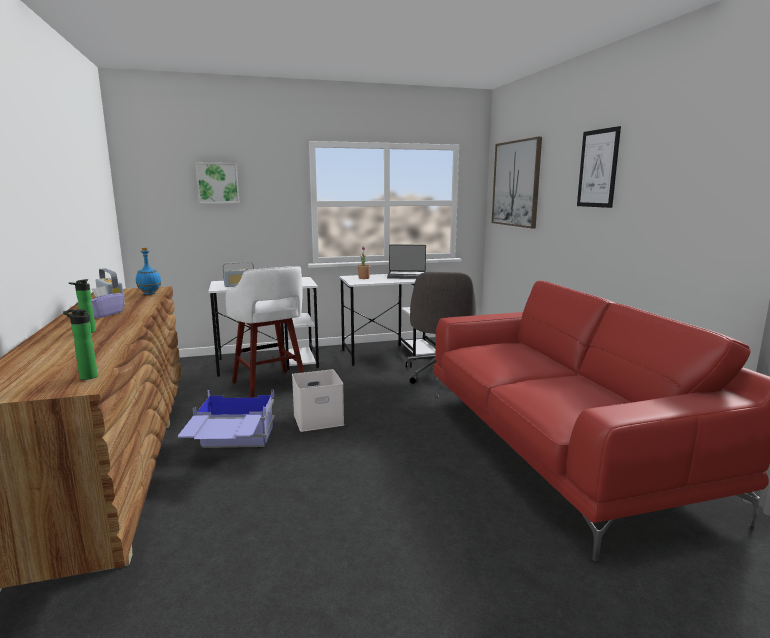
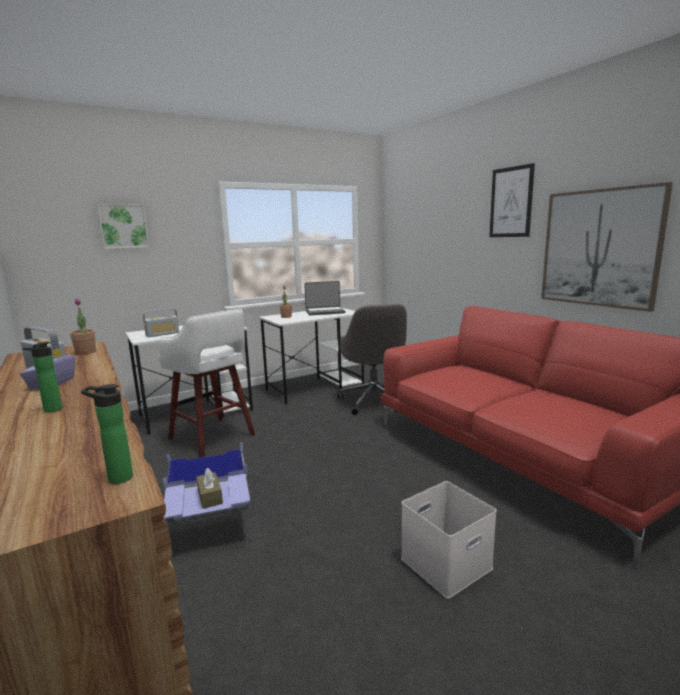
camera: 15 degrees left, 0 degrees up
blue bottle [136,247,161,295] -> potted plant [70,299,96,355]
white storage box [292,369,344,432] -> white storage box moved to [401,481,497,599]
picture [492,137,542,228] -> picture moved to [541,182,673,312]
none -> brown tissue box [196,468,223,509]

